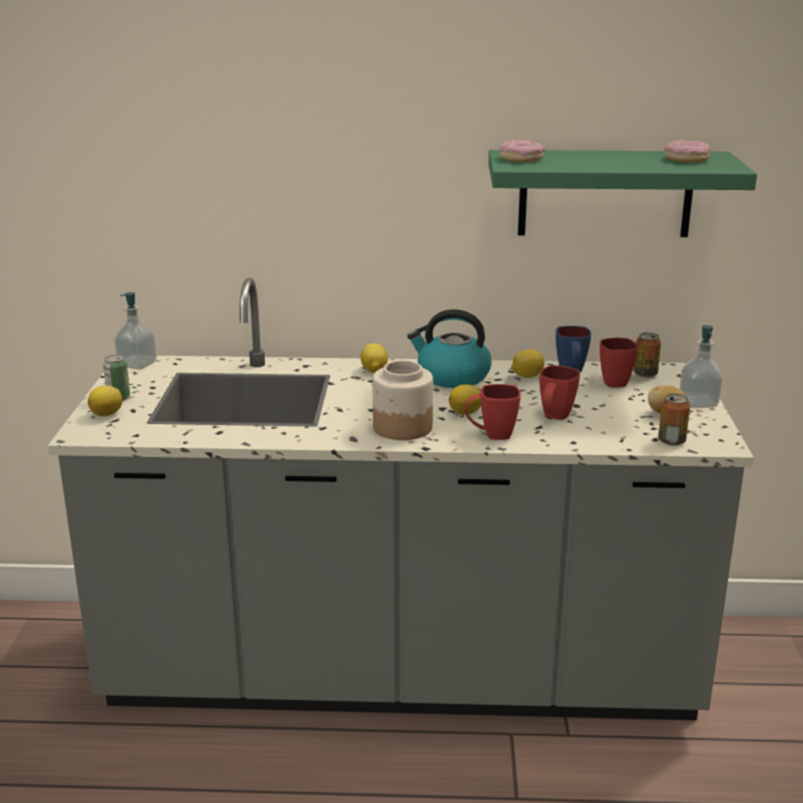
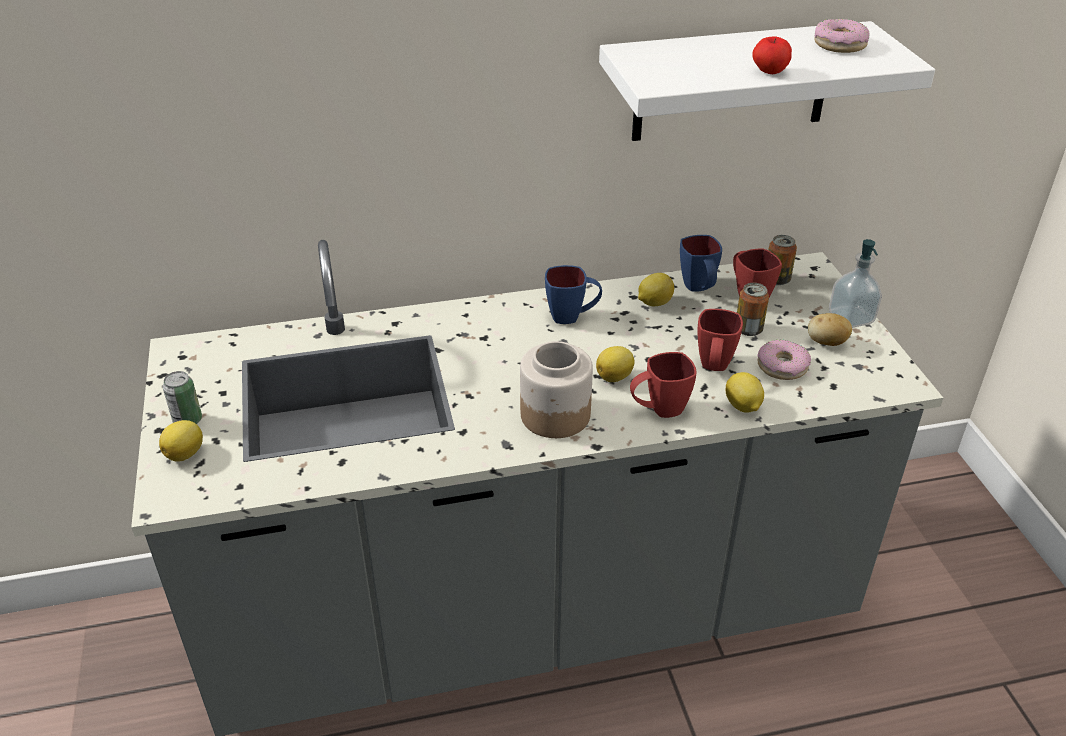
camera: 15 degrees left, 15 degrees up
soap dispenser [114,292,157,370] -> none
lemon [361,343,388,373] -> lemon moved to [726,372,764,413]
kettle [407,309,491,388] -> blue mug [545,265,602,324]
green shelf [488,150,757,237] -> white shelf [599,21,935,141]
donut [500,139,545,162] -> donut moved to [757,340,811,380]
can [658,393,690,446] -> can moved to [737,283,769,336]
none -> apple [753,37,792,74]

